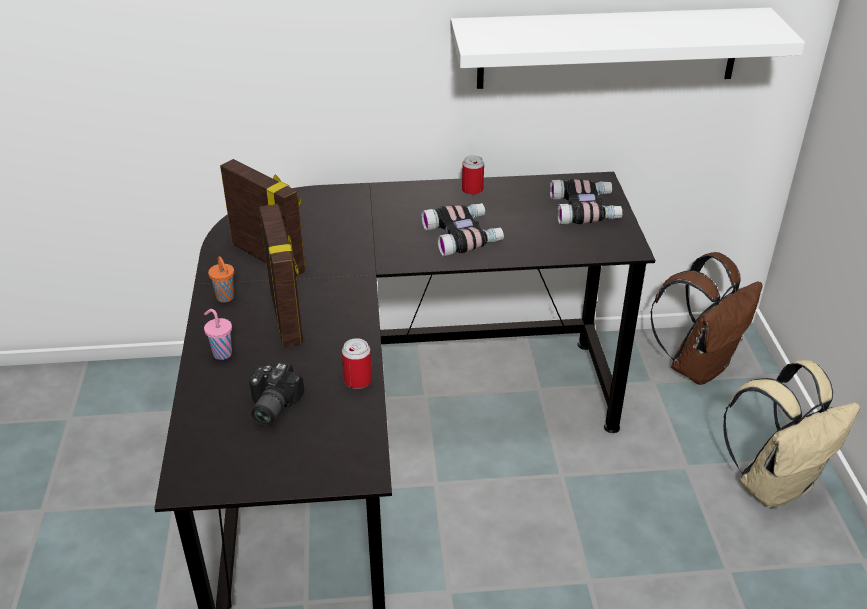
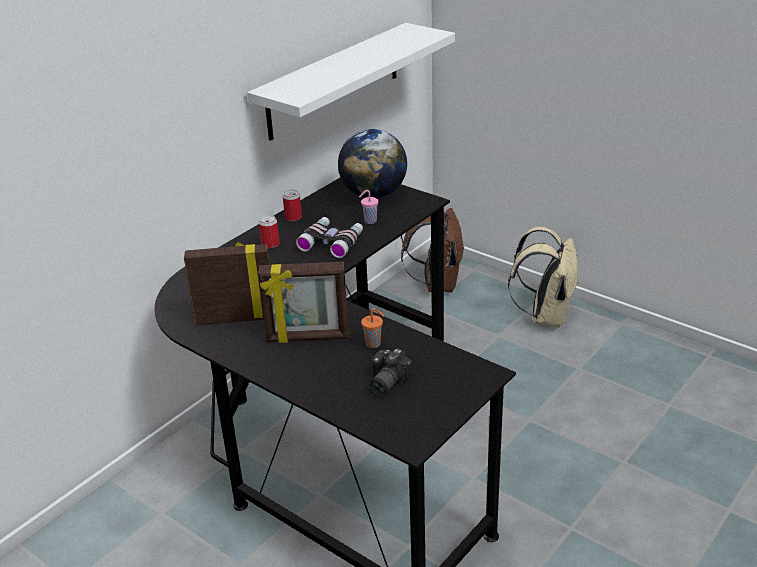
camera: 45 degrees left, 5 degrees down
pink cup [204,309,232,360] -> pink cup moved to [359,190,379,224]
orange cup [208,257,234,303] -> orange cup moved to [361,308,385,348]
camera [249,362,304,426] -> camera turned 60 degrees clockwise [370,348,414,395]
picture frame [259,204,303,347] -> picture frame turned 150 degrees clockwise [258,262,348,343]
can [342,338,372,389] -> can moved to [259,215,279,248]
binoculars [550,179,623,225] -> globe [338,129,407,199]

